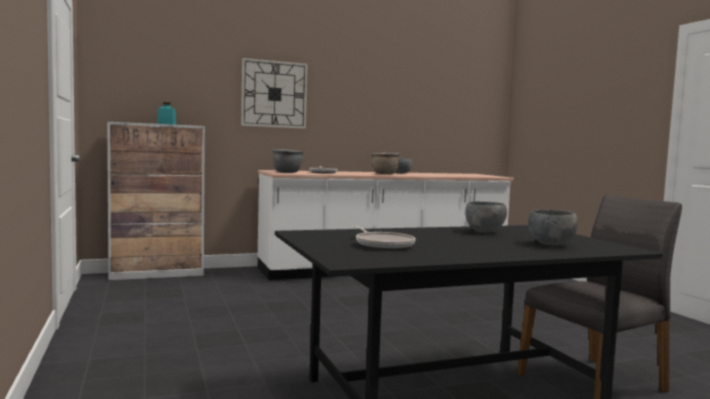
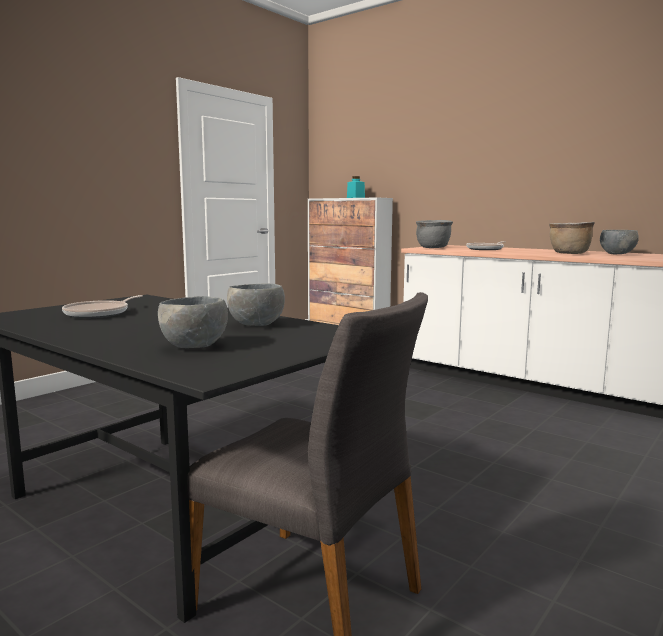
camera: 60 degrees right, 5 degrees up
wall clock [241,58,308,129] -> none

